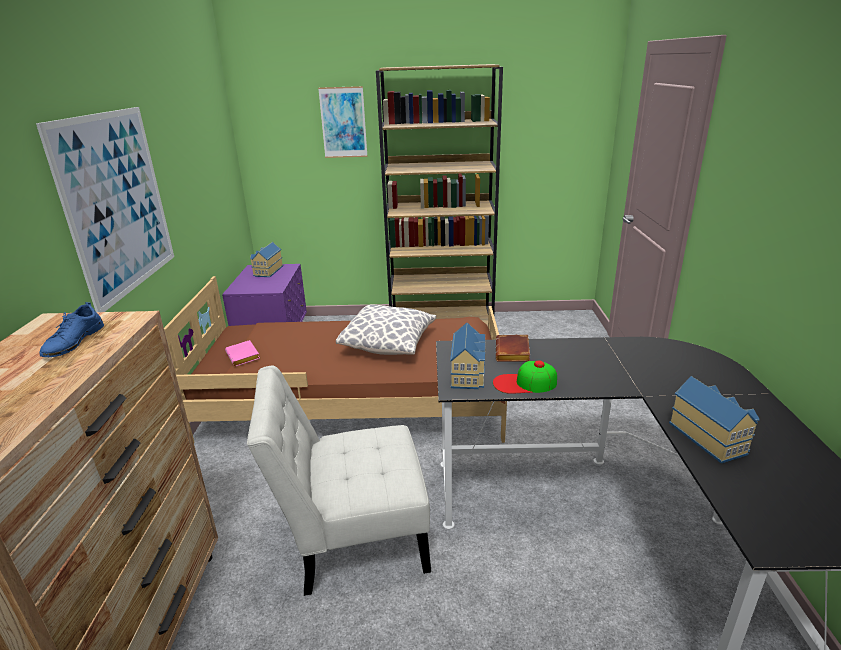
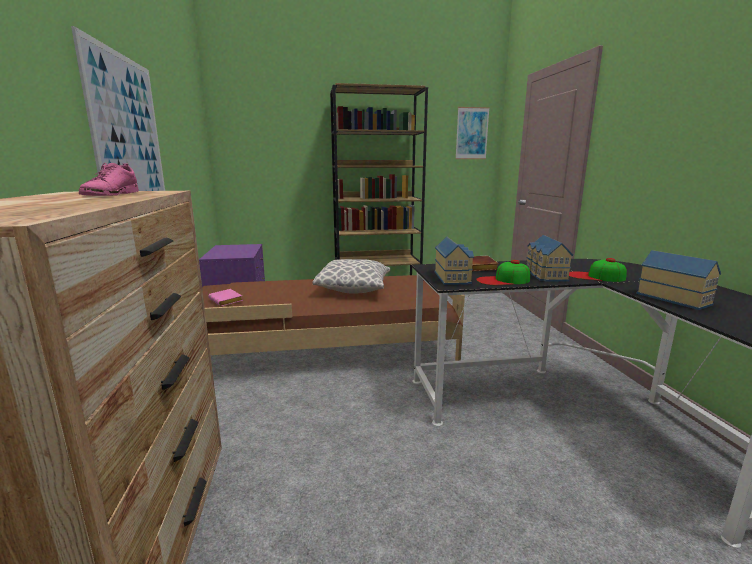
camera: 10 degrees left, 10 degrees down
blue shoe [39,302,104,357] -> pink shoe [79,163,139,196]
white chair [247,365,431,596] -> none
toy house [250,242,283,277] -> toy house moved to [527,235,573,282]
picture [318,86,368,158] -> picture moved to [455,107,490,159]
none -> cap [569,258,627,282]

